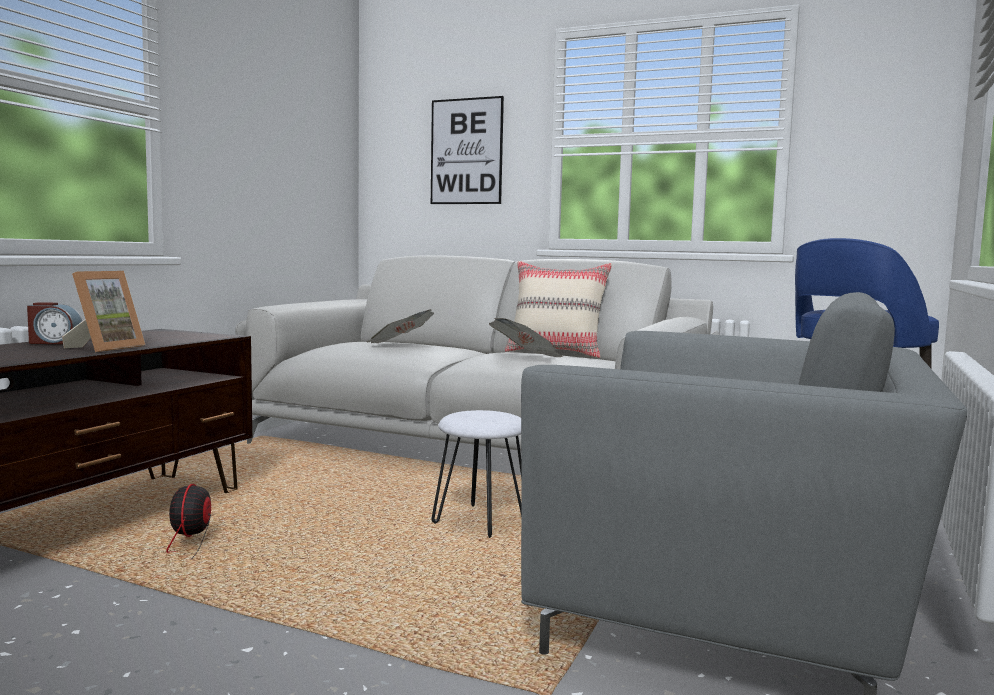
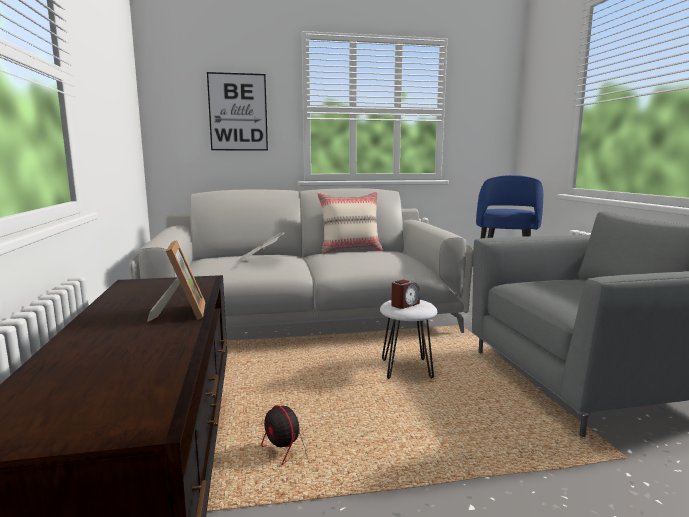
camera: 35 degrees left, 5 degrees up
alarm clock [27,302,82,344] -> alarm clock moved to [391,280,420,309]
newspaper [489,318,563,357] -> none

